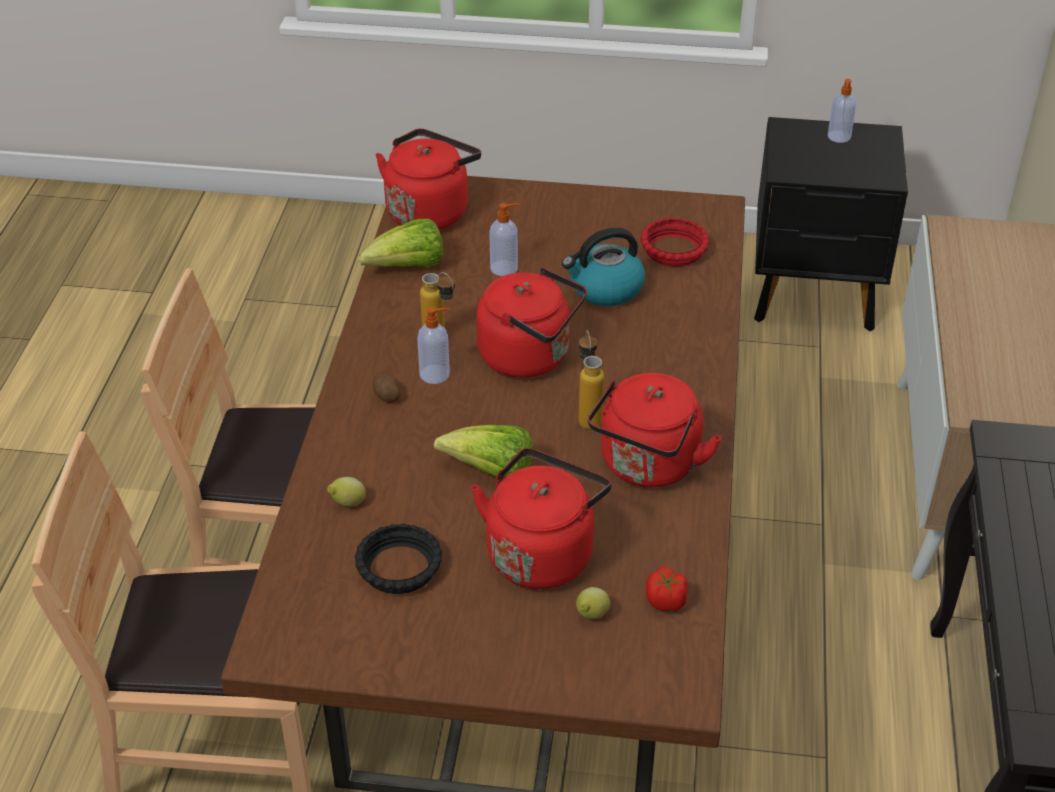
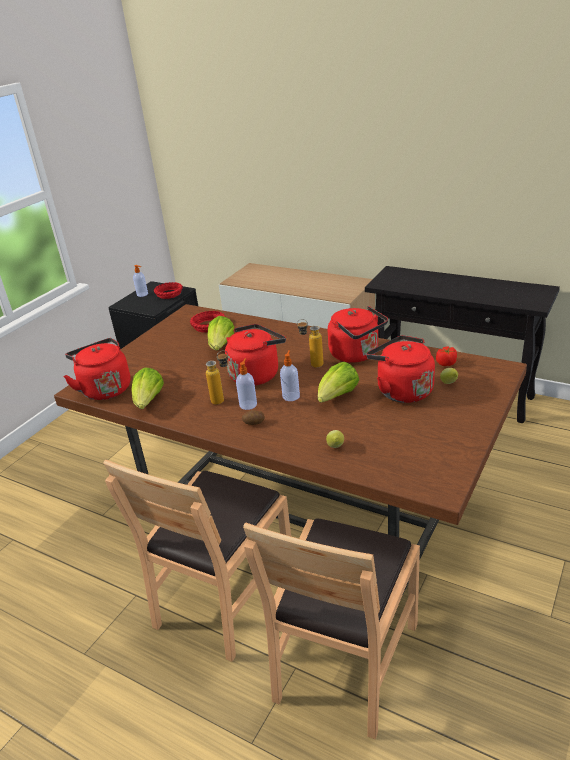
camera: 65 degrees left, 10 degrees down
black bowl [355,524,442,594] -> none
soap dispenser [489,203,520,276] -> soap dispenser moved to [280,350,300,401]
kettle [562,228,645,306] -> lettuce [207,316,235,350]
none -> red bowl [154,282,183,299]

